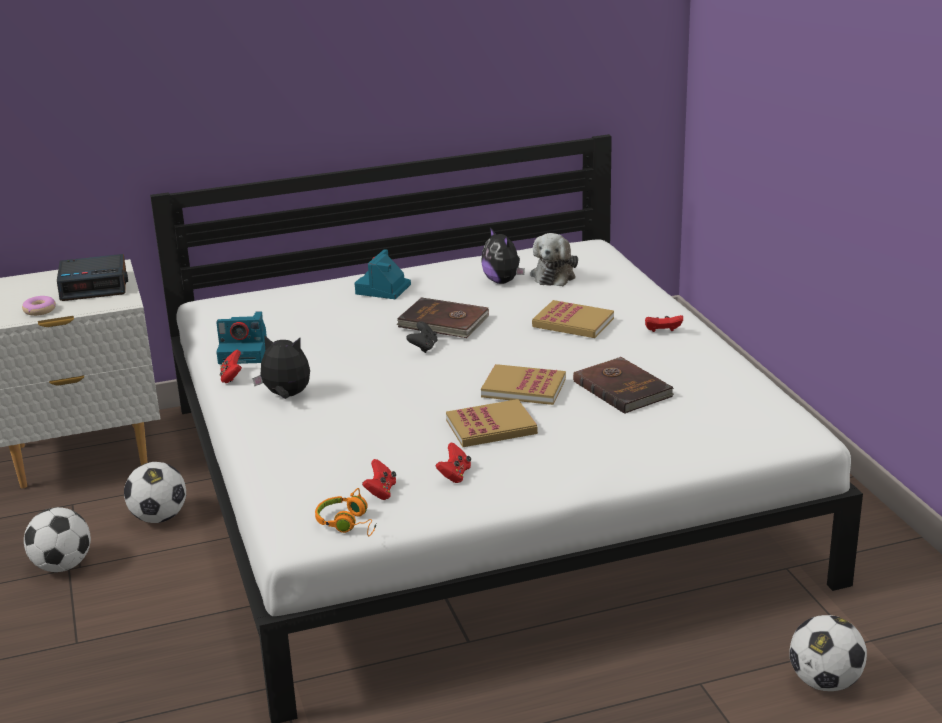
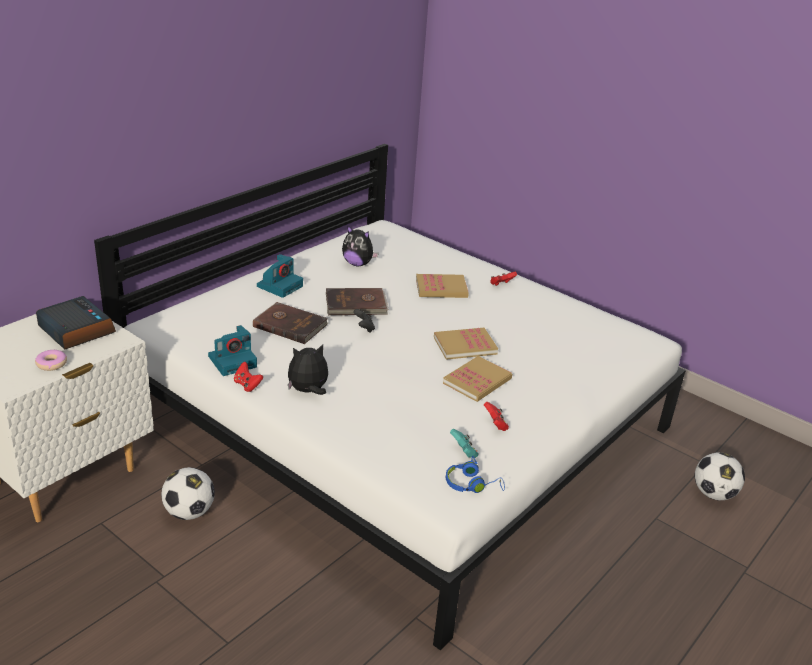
camera: 35 degrees left, 5 degrees up
football [24,507,91,572] -> none
alarm clock [57,254,128,301] -> alarm clock turned 90 degrees counterclockwise [36,296,116,349]
orange headphones [315,488,377,536] -> blue headphones [446,456,505,493]
camera [355,249,411,299] -> camera turned 135 degrees counterclockwise [257,254,303,298]
red game controller [362,459,396,500] -> turquoise game controller [450,429,478,458]
plush toy [530,233,578,286] -> none
brown book [573,357,674,414] -> brown book moved to [253,302,328,344]

